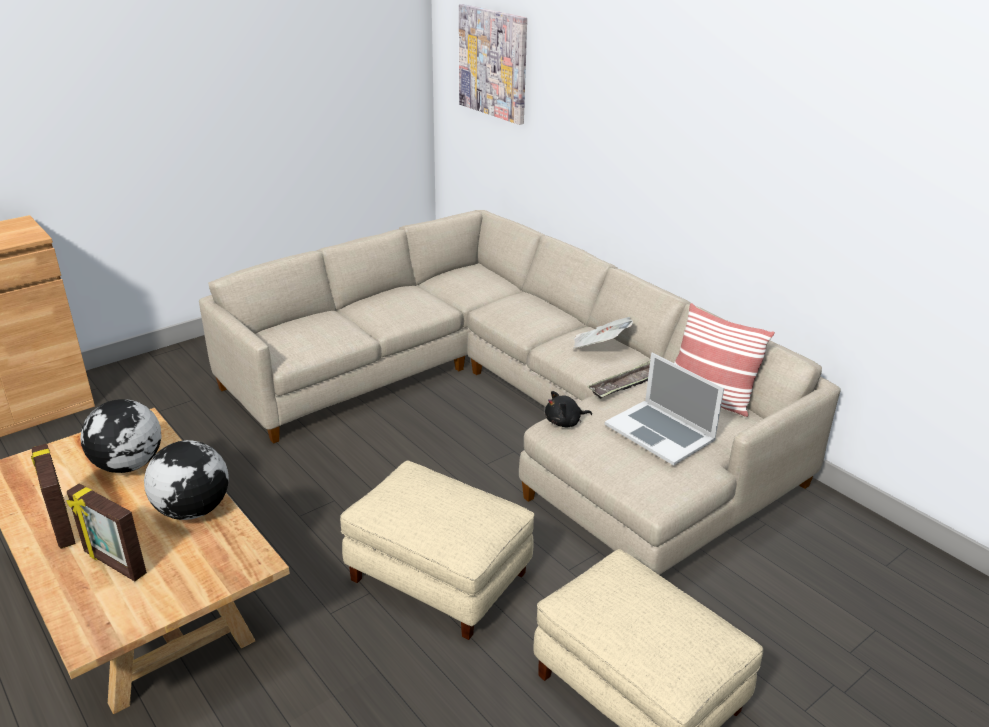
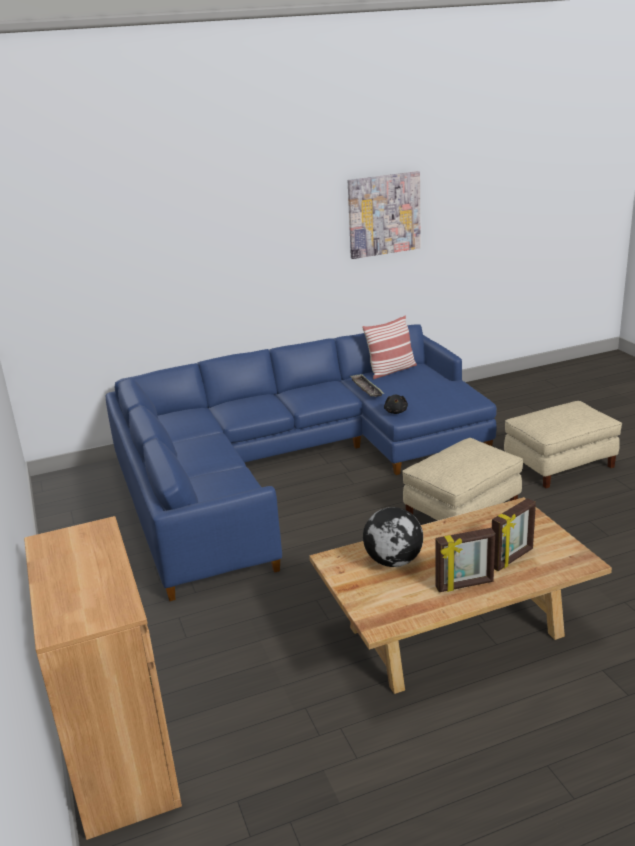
camera: 70 degrees left, 5 degrees down
globe [144,440,229,520] -> none
beige sofa [199,210,841,575] -> blue sofa [106,324,497,601]
picture [459,4,527,125] -> picture moved to [347,171,421,259]
newspaper [573,317,633,349] -> none
laptop [605,353,724,466] -> none

